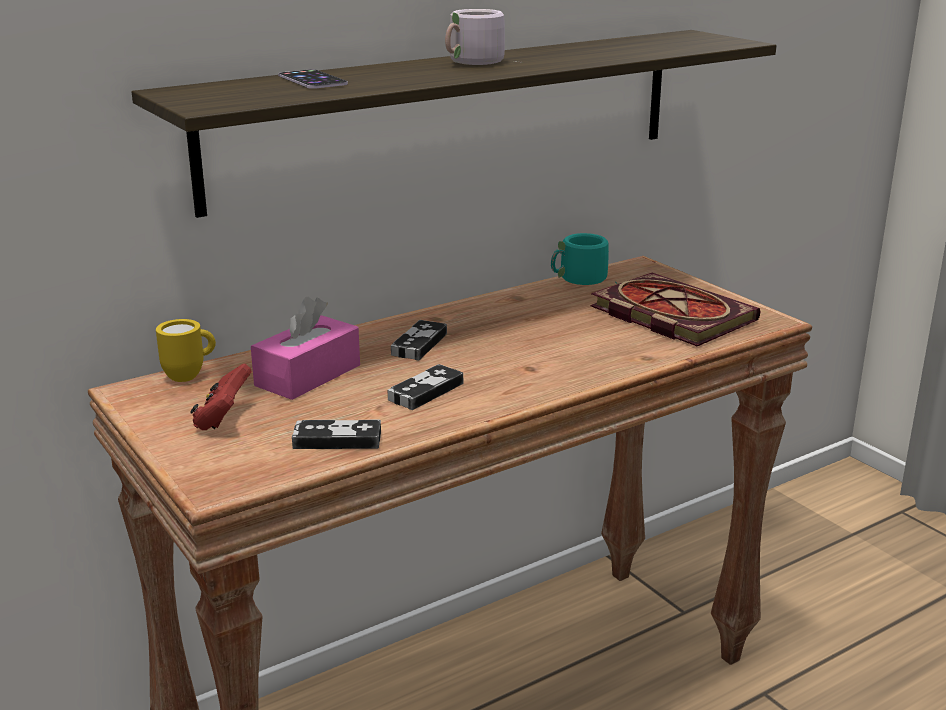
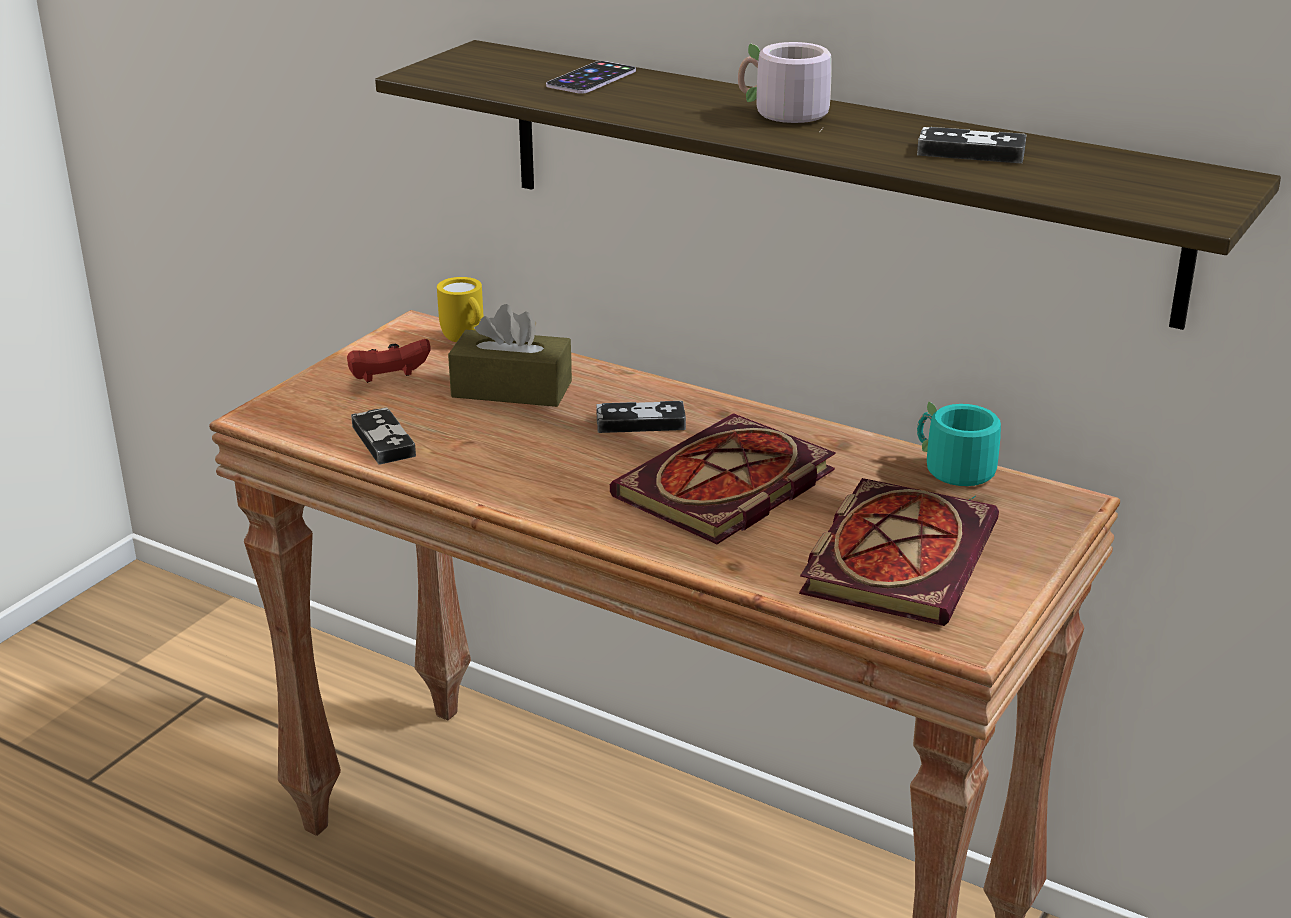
camera: 65 degrees right, 5 degrees up
pink tissue box [251,297,360,400] -> brown tissue box [448,304,572,407]
game controller [388,364,463,410] -> game controller moved to [917,127,1027,163]
none -> book [610,413,836,544]

